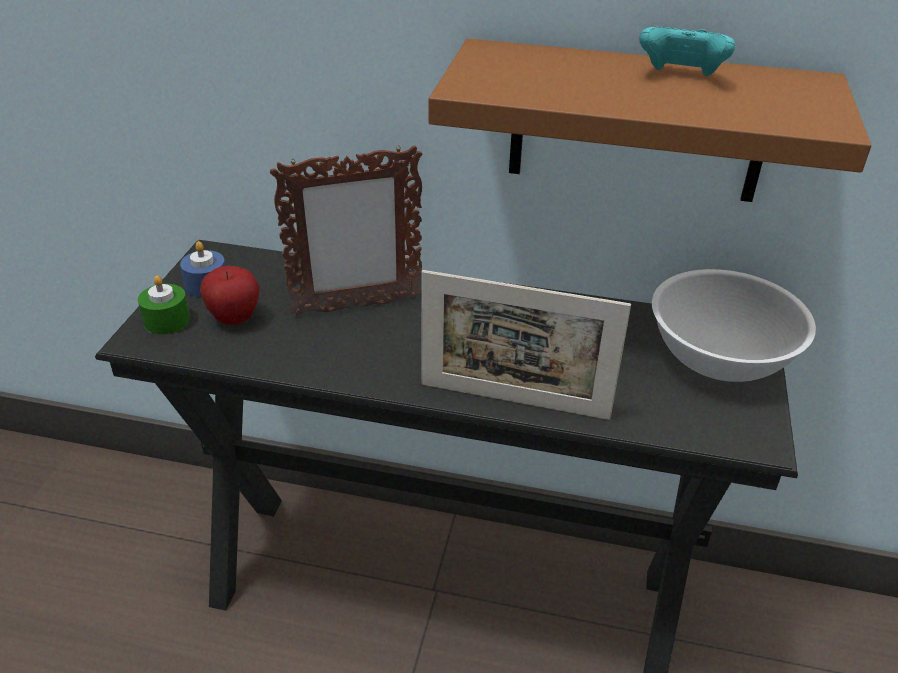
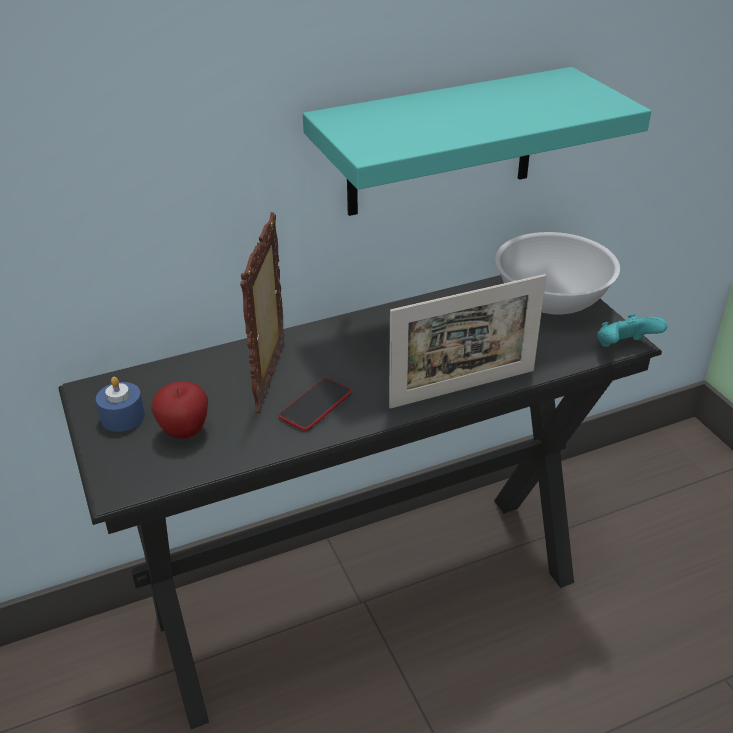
camera: 35 degrees left, 0 degrees up
green candle [138,275,190,334] -> none
picture frame [270,145,422,317] -> picture frame turned 150 degrees clockwise [240,212,285,413]
brown shelf [428,39,871,202] -> turquoise shelf [303,67,651,216]
turquoise game controller [640,27,735,76] -> turquoise game controller moved to [597,314,667,347]
none -> phone [278,378,352,431]

